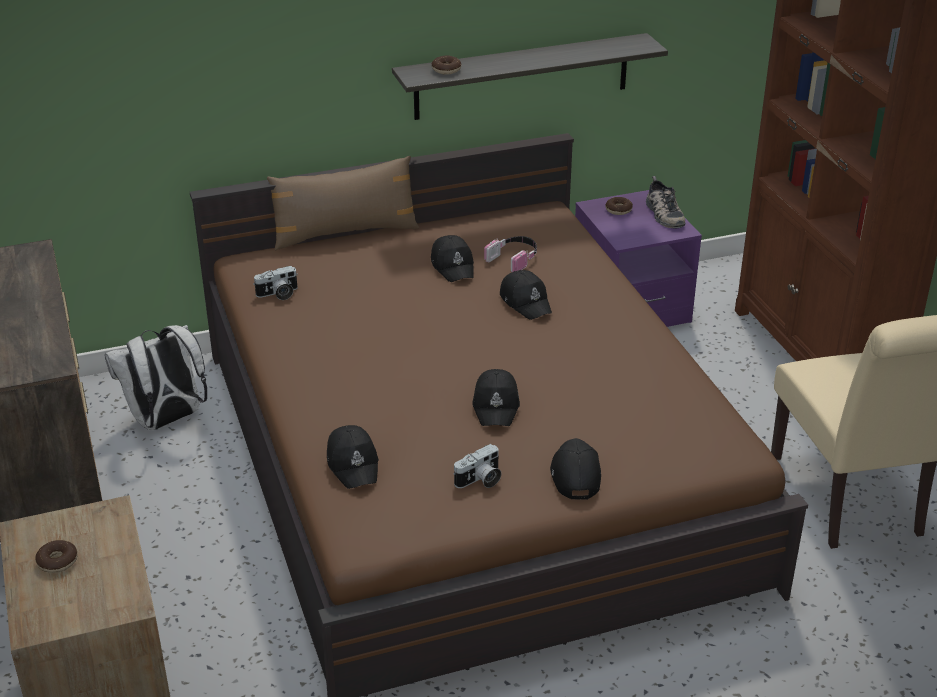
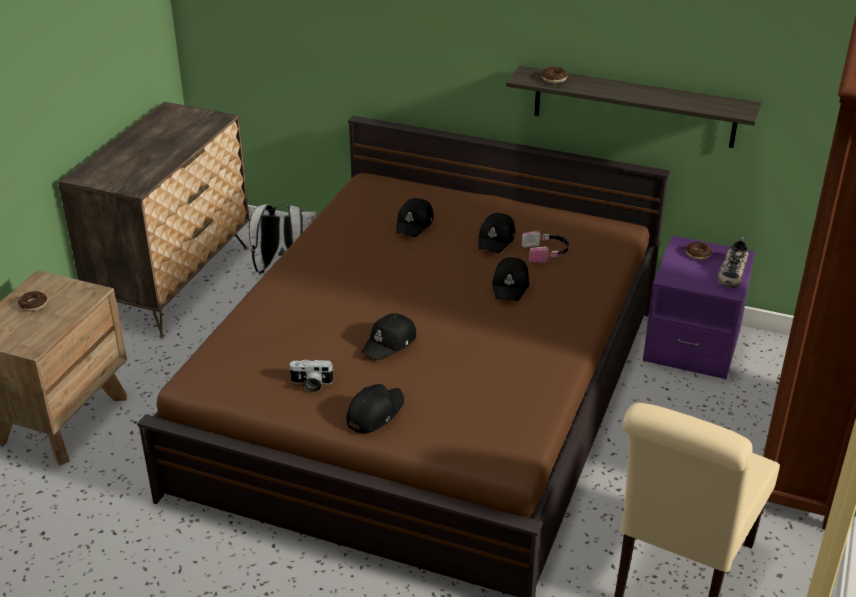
camera: 40 degrees right, 0 degrees up
camera [253,266,298,300] -> none
brown pillow [267,156,419,250] -> none
black cap [327,425,379,489] -> black cap moved to [396,198,434,237]

